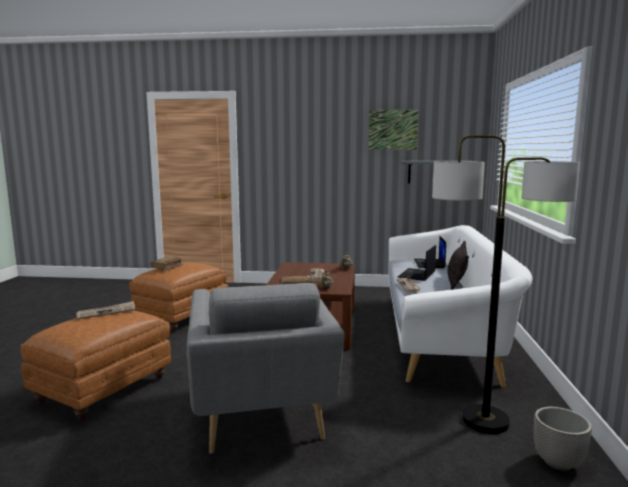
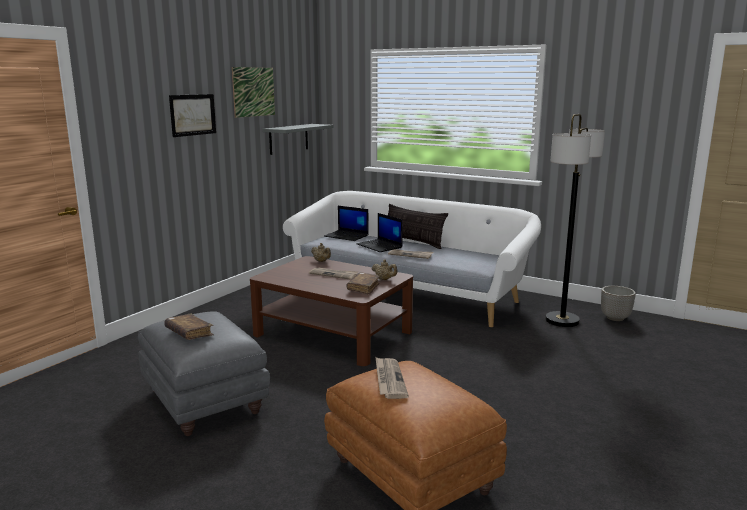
camera: 65 degrees left, 5 degrees up
brown ottoman [129,262,228,332] -> grey ottoman [138,311,270,436]
grey armchair [187,283,345,454] -> none
none -> picture [169,94,216,137]

